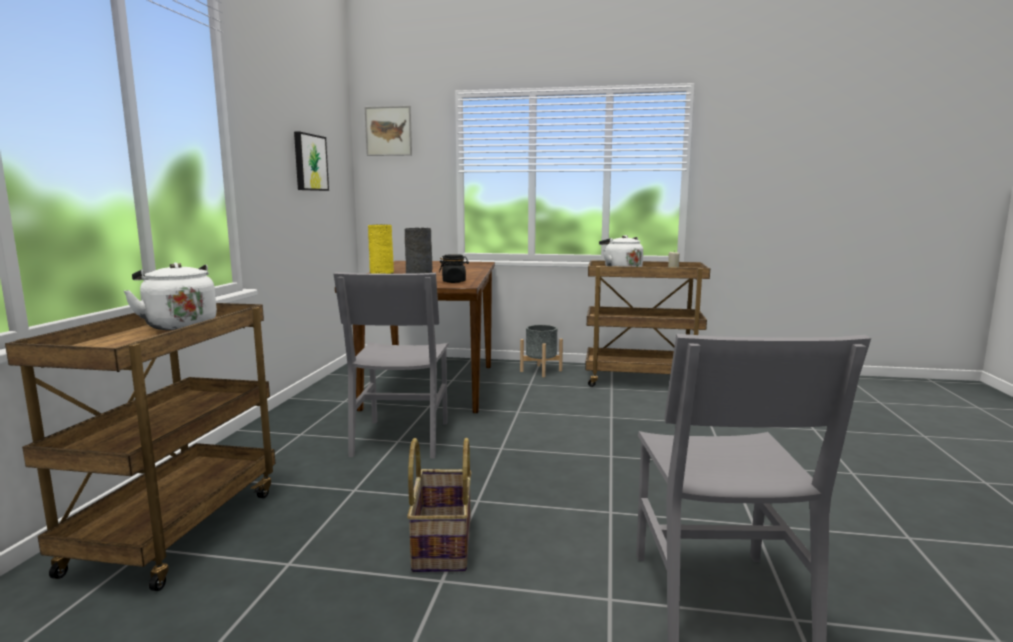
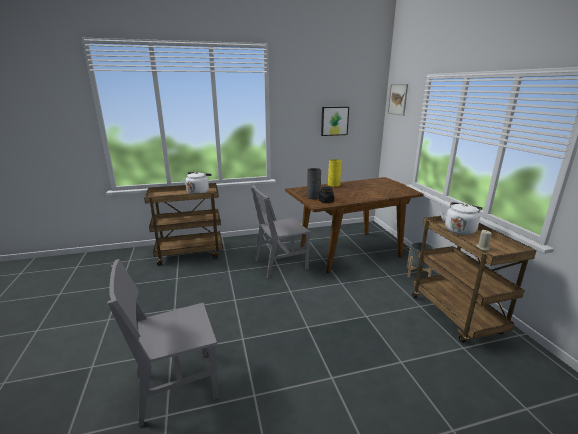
camera: 65 degrees right, 10 degrees up
basket [407,438,471,572] -> none

